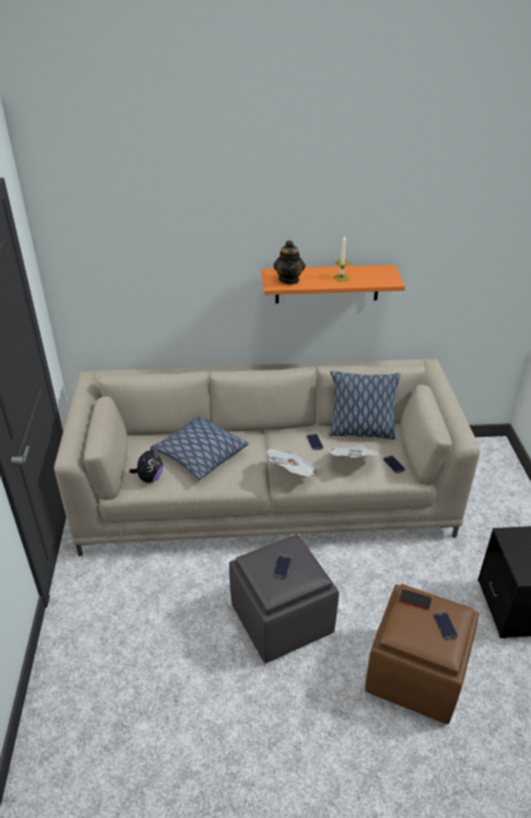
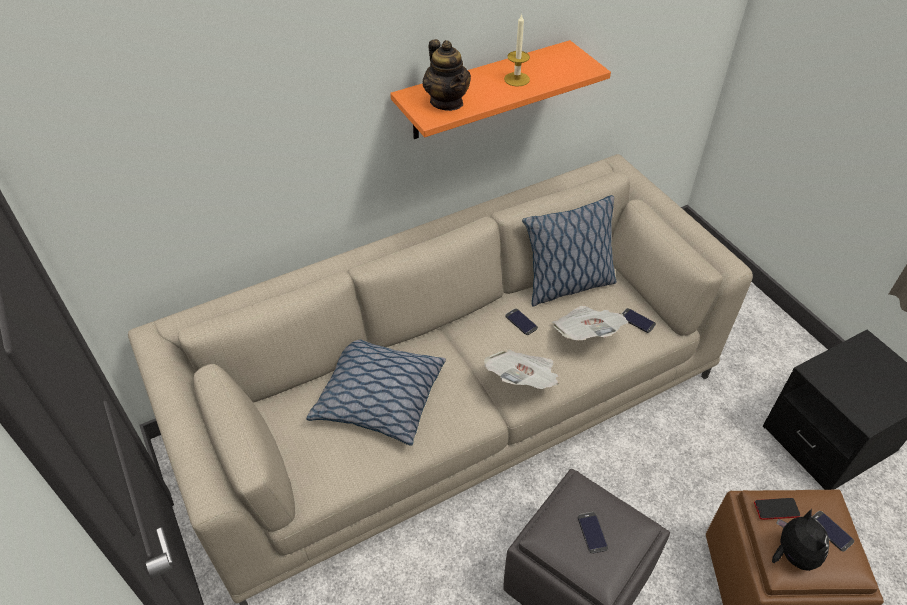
camera: 25 degrees left, 10 degrees up
plush toy [129,445,163,483] -> plush toy moved to [772,509,829,571]

